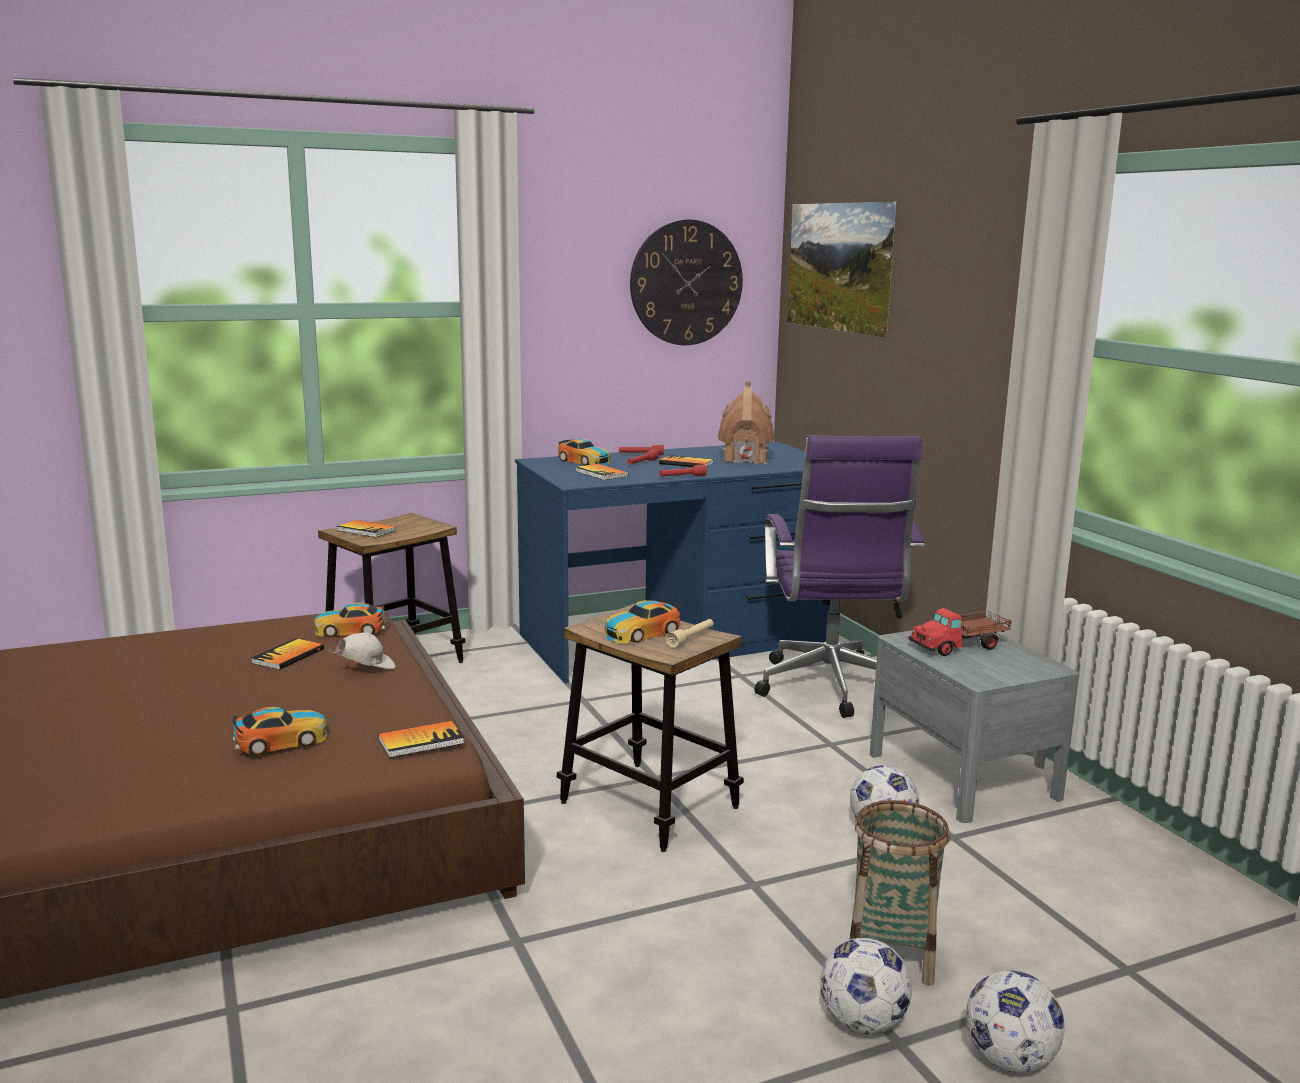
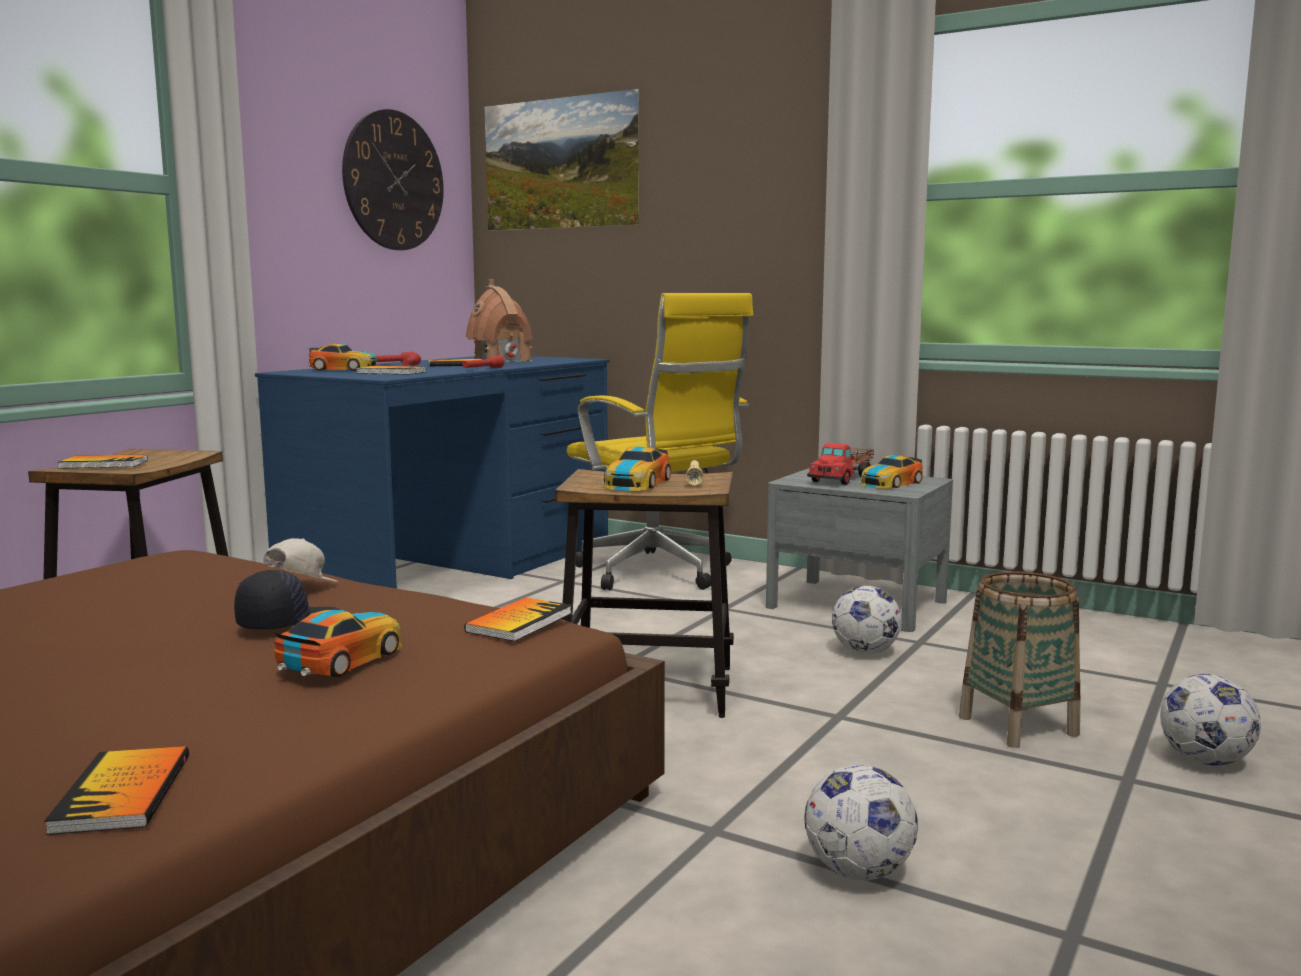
camera: 35 degrees left, 5 degrees down
book [251,638,324,670] -> book moved to [44,746,189,835]
toy car [314,603,386,637] -> toy car moved to [861,455,923,489]
purple office chair [754,435,925,718] -> yellow office chair [567,293,753,590]
football [820,938,912,1035] -> football moved to [805,765,918,880]
none -> black cap [234,570,340,629]

